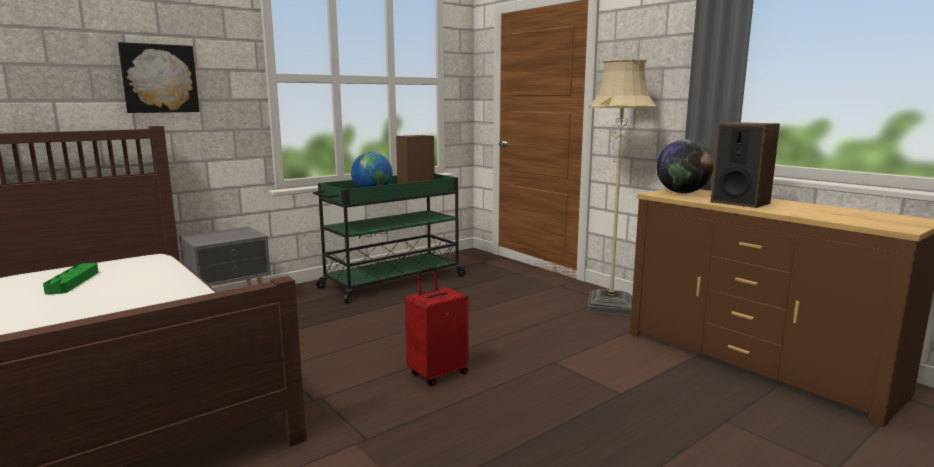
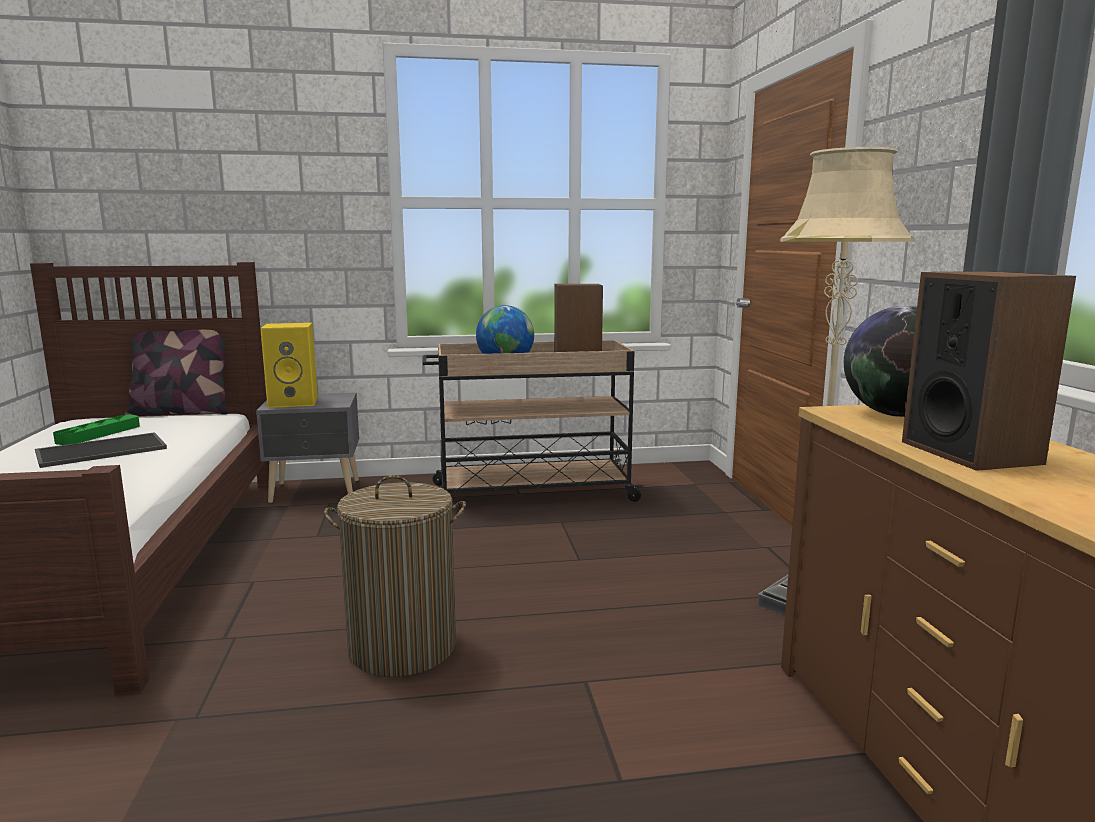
camera: 30 degrees right, 0 degrees up
picture [118,42,200,113] -> none
green cart [313,174,467,304] -> beige cart [423,340,644,502]
red suitcase [405,267,469,386] -> laundry basket [324,475,466,677]
none -> tray [35,432,167,468]
none -> pillow [125,330,229,416]
none -> yellow speaker [260,323,318,408]

